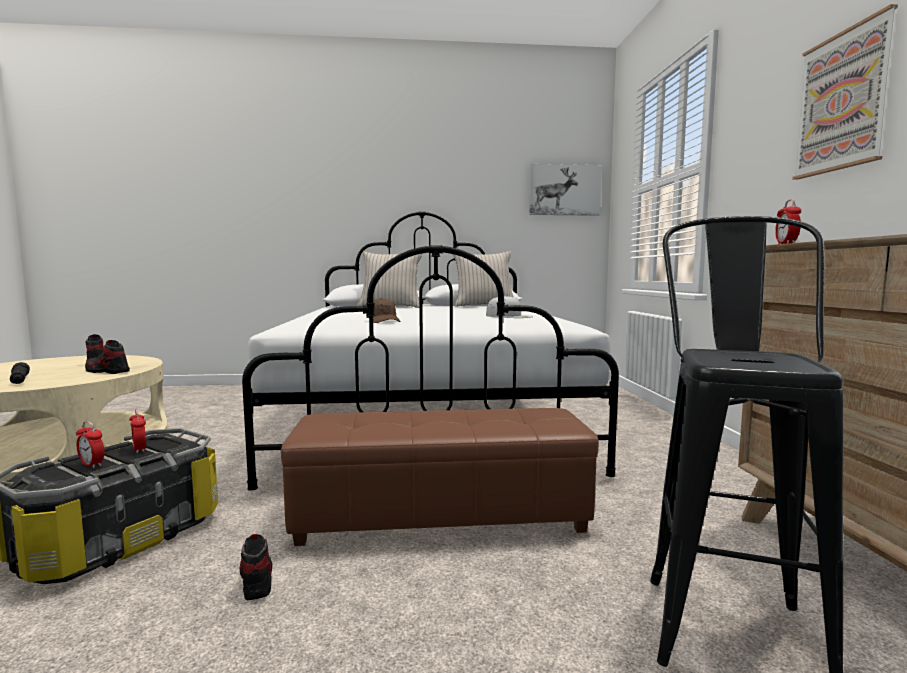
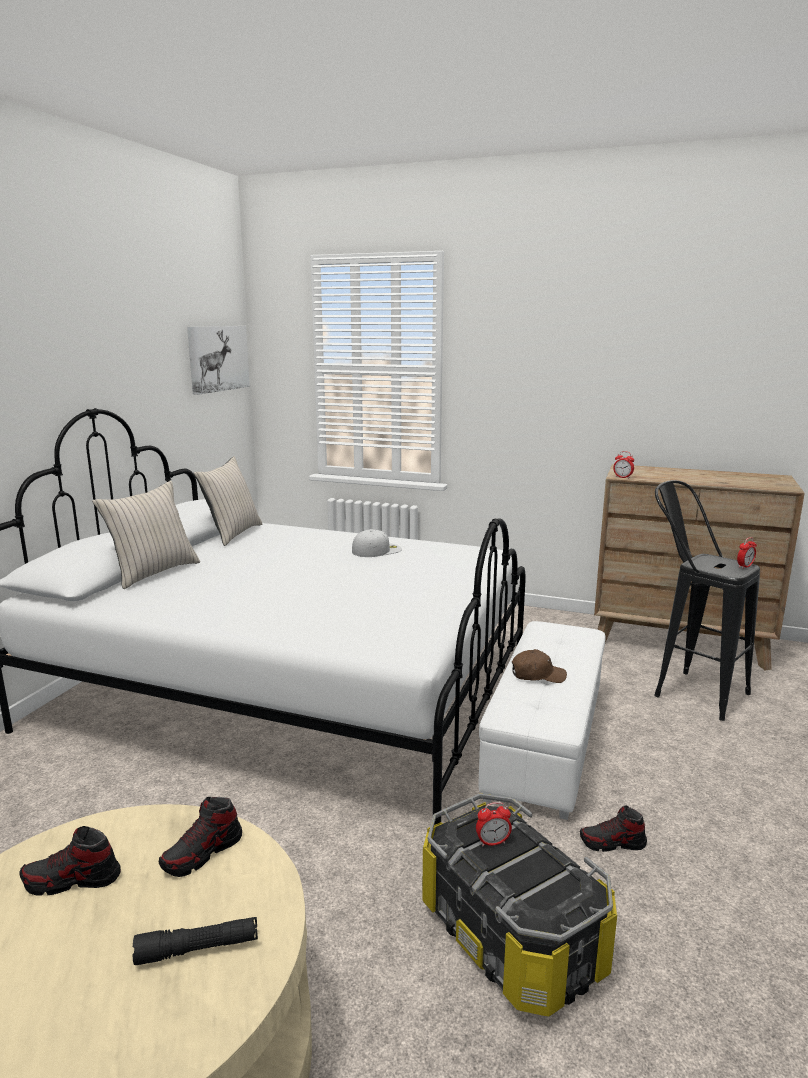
camera: 65 degrees left, 10 degrees up
alarm clock [76,421,104,468] -> alarm clock moved to [737,537,757,568]
brown ottoman [281,408,599,546] -> white ottoman [479,621,606,820]
brown cap [366,298,400,323] -> brown cap moved to [512,649,567,683]
picture [792,4,898,180] -> none

